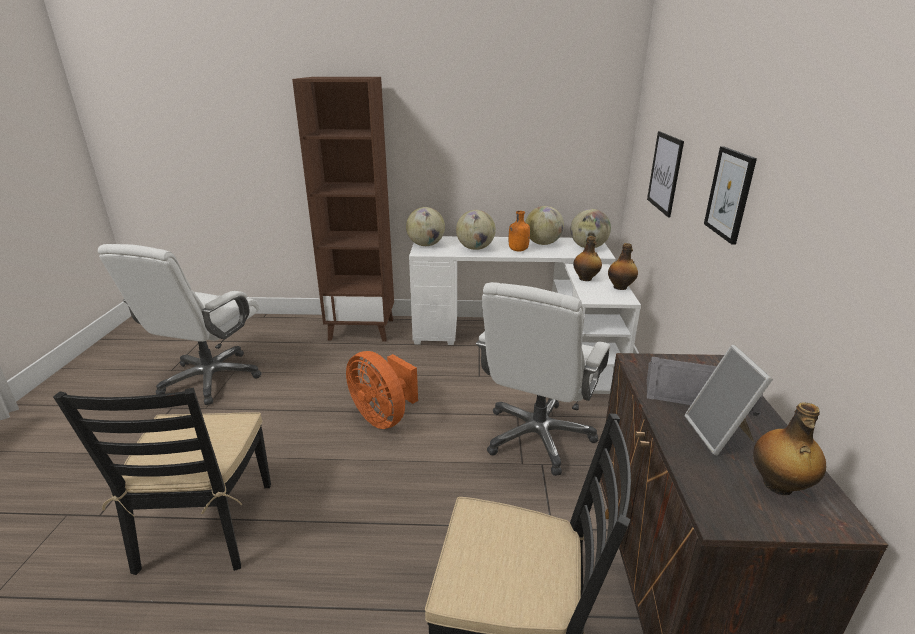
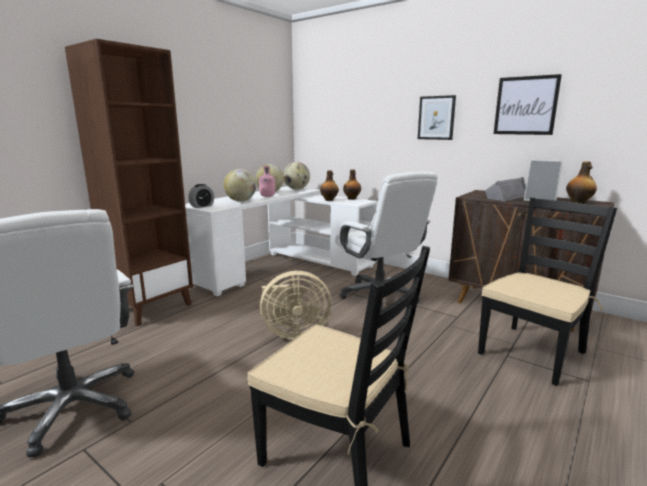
camera: 55 degrees left, 10 degrees down
orange fan [346,351,418,429] -> beige fan [260,271,332,339]
globe [406,207,445,246] -> alarm clock [188,184,214,208]
orange bottle [509,211,530,251] -> pink bottle [259,166,275,197]
picture [647,131,684,217] -> picture moved to [494,74,562,135]

